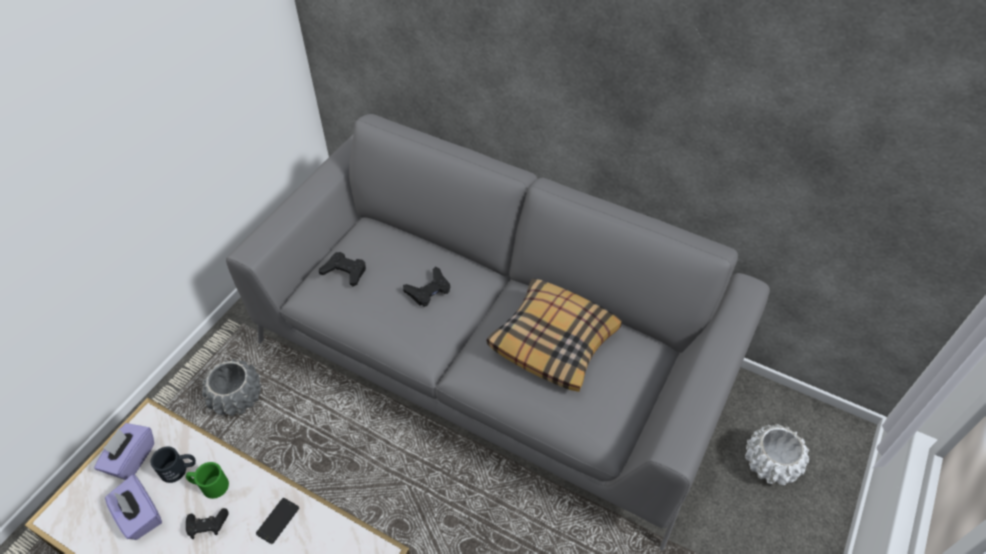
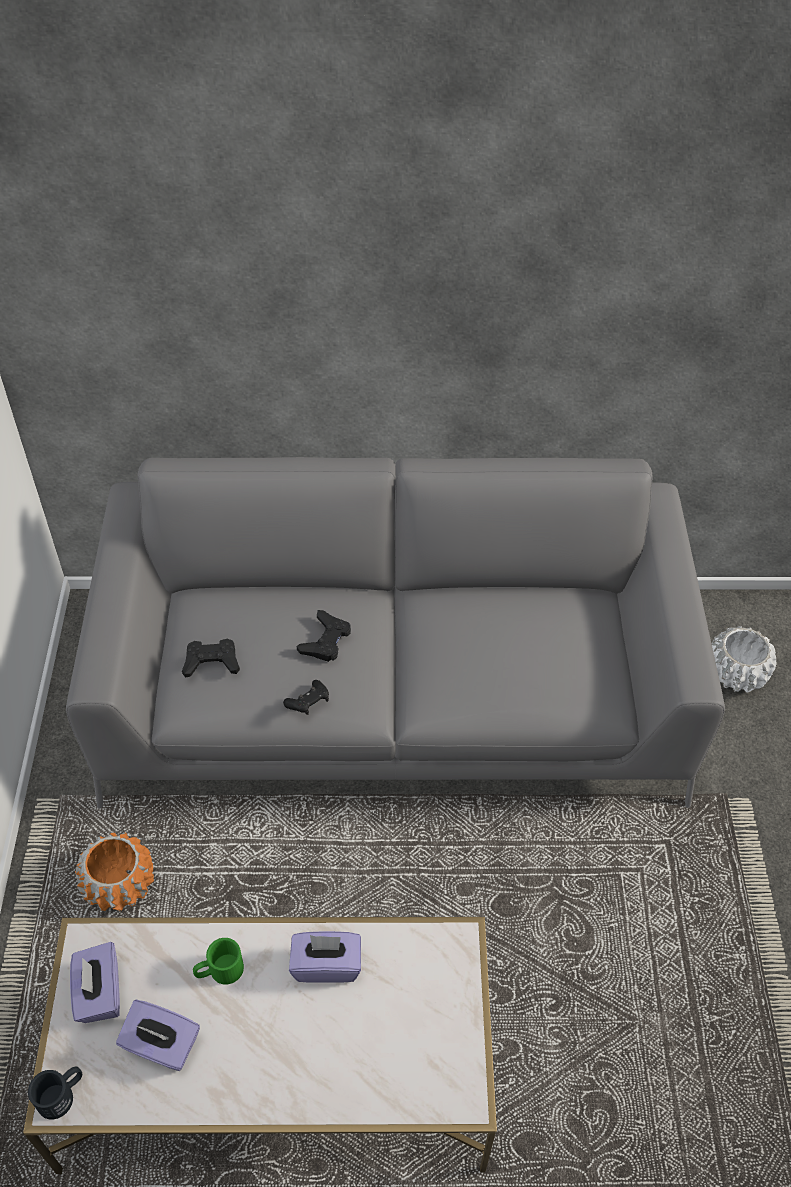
camera: 30 degrees left, 0 degrees up
black mug [150,447,196,483] -> black mug moved to [28,1066,82,1120]
black game controller [186,508,228,539] -> black game controller moved to [283,680,329,715]
grey planter [202,359,261,416] -> orange planter [75,832,154,911]
phone [256,498,299,544] -> purple tissue box [289,931,361,983]
pillow [487,278,622,392] -> none

